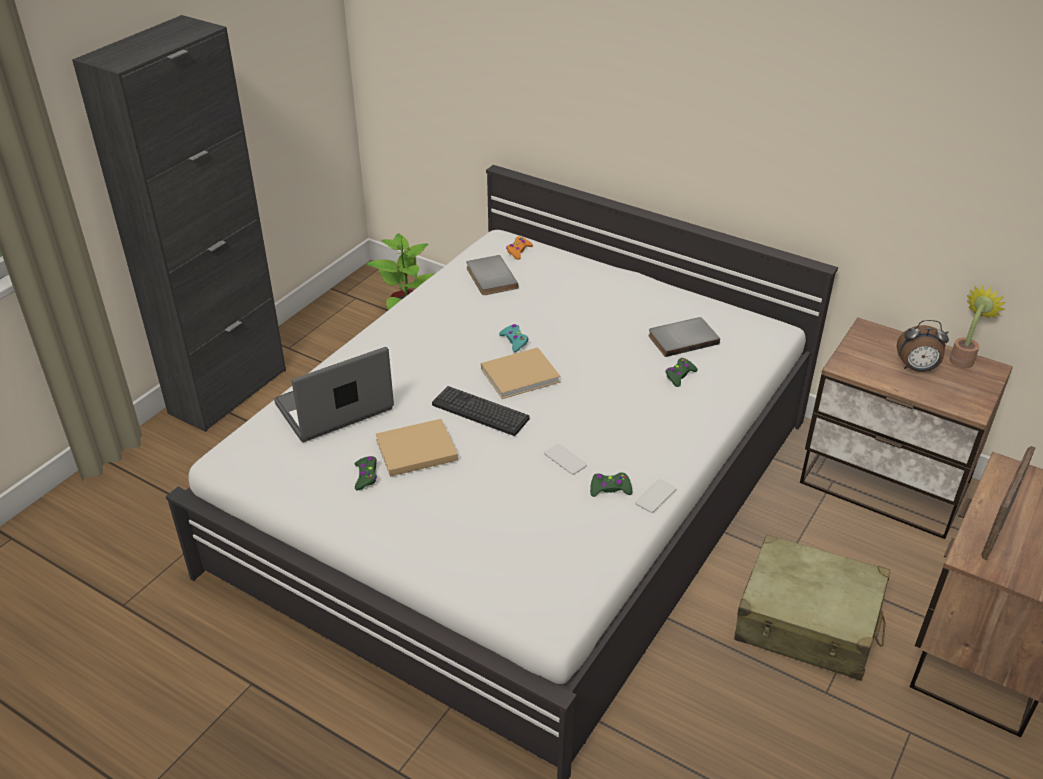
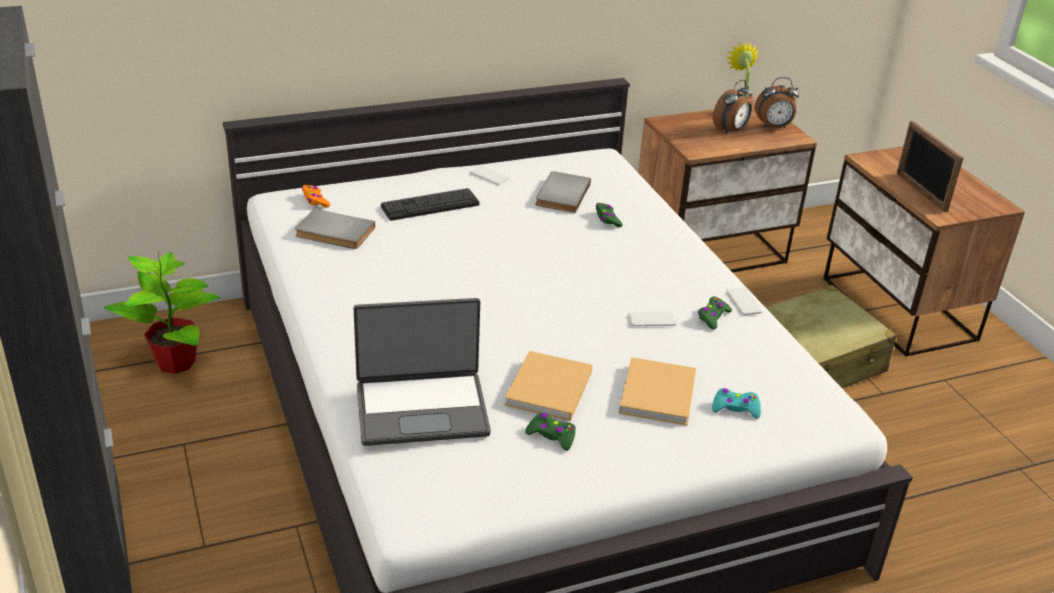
camera: 55 degrees left, 5 degrees down
laptop [274,347,394,442] -> laptop turned 105 degrees counterclockwise [353,298,491,446]
keyboard [432,386,530,436] -> keyboard moved to [381,188,479,221]
beige book [481,347,561,399] -> beige book moved to [619,357,696,425]
turquoise game controller [499,324,529,352] -> turquoise game controller moved to [712,388,761,419]
none -> phone [470,166,509,185]
none -> alarm clock [755,77,799,128]

